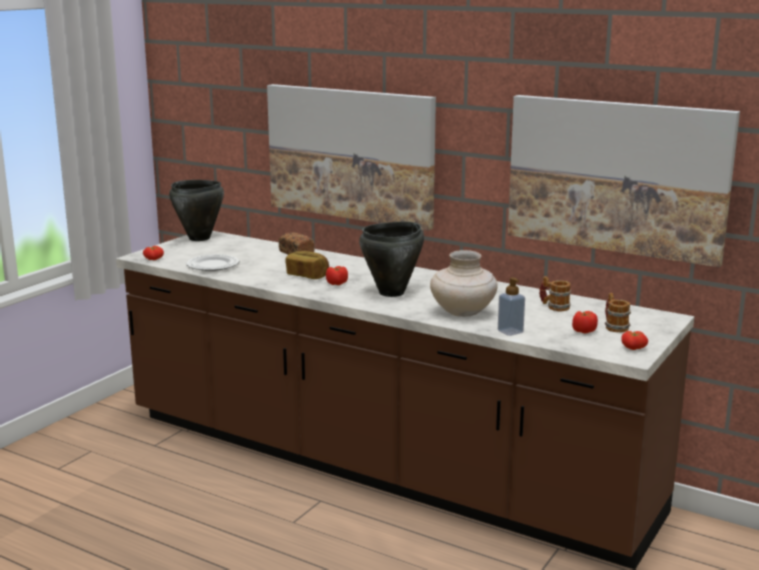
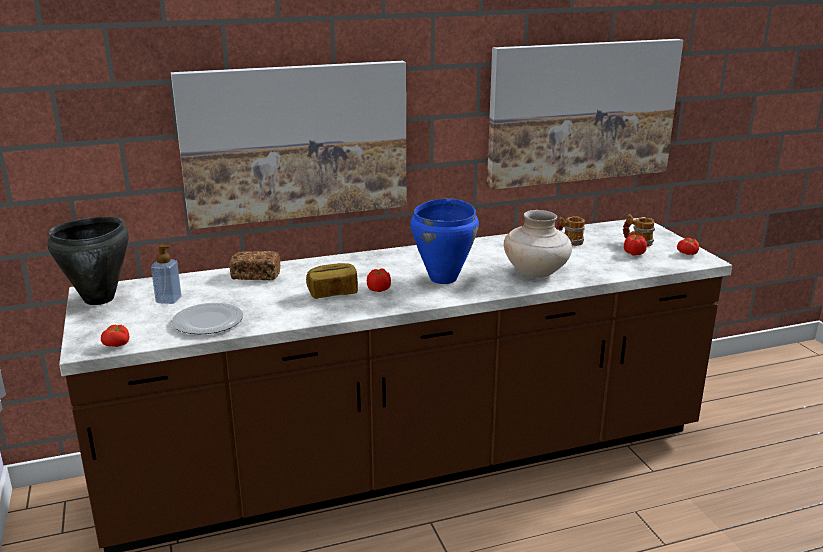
camera: 50 degrees left, 5 degrees up
black cooking pot [359,222,424,297] -> blue cooking pot [410,198,479,284]
soap dispenser [498,277,525,336] -> soap dispenser moved to [151,245,182,304]

